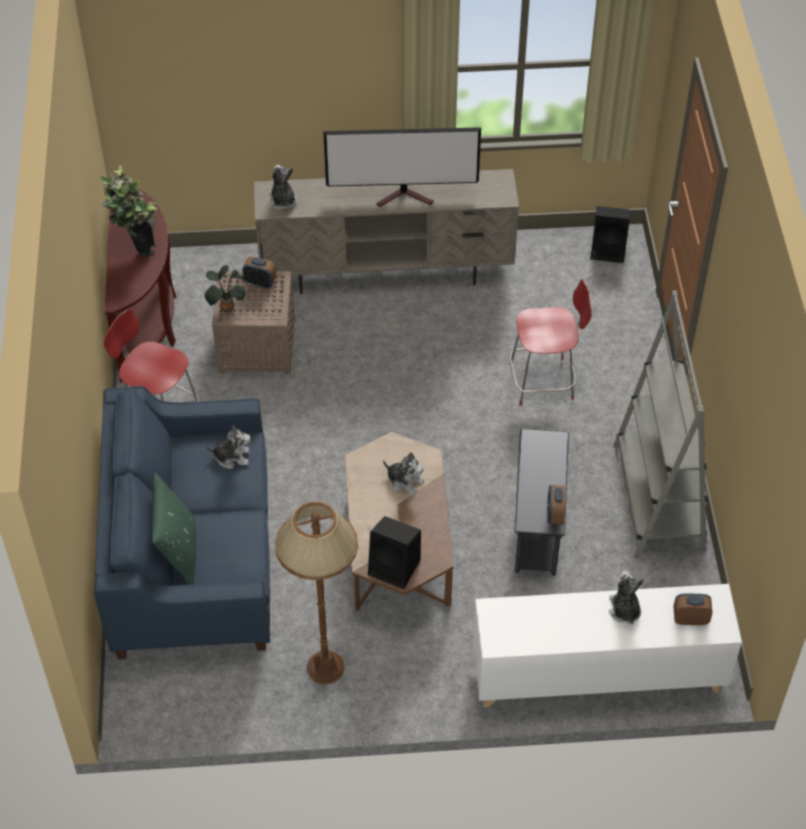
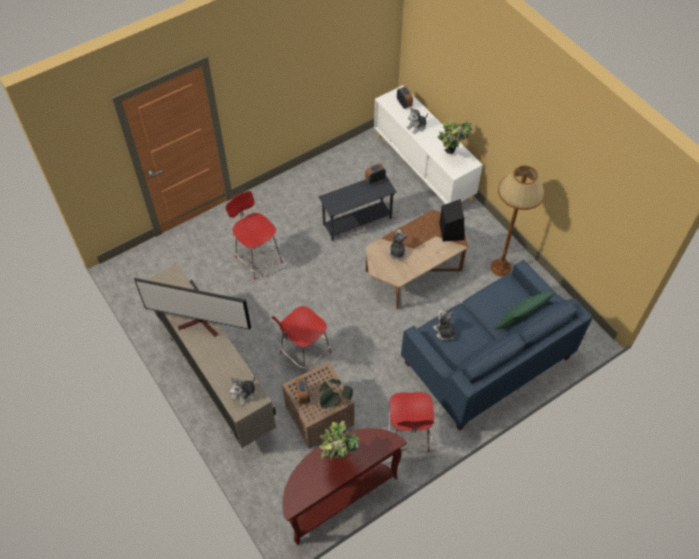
camera: 120 degrees left, 5 degrees up
television [324,127,481,207] -> television turned 135 degrees clockwise [134,278,251,337]
black speaker [591,206,630,263] -> none
grey bookcase [613,290,708,559] -> none
none -> red stool [272,306,331,374]
none -> potted plant [437,119,473,154]

